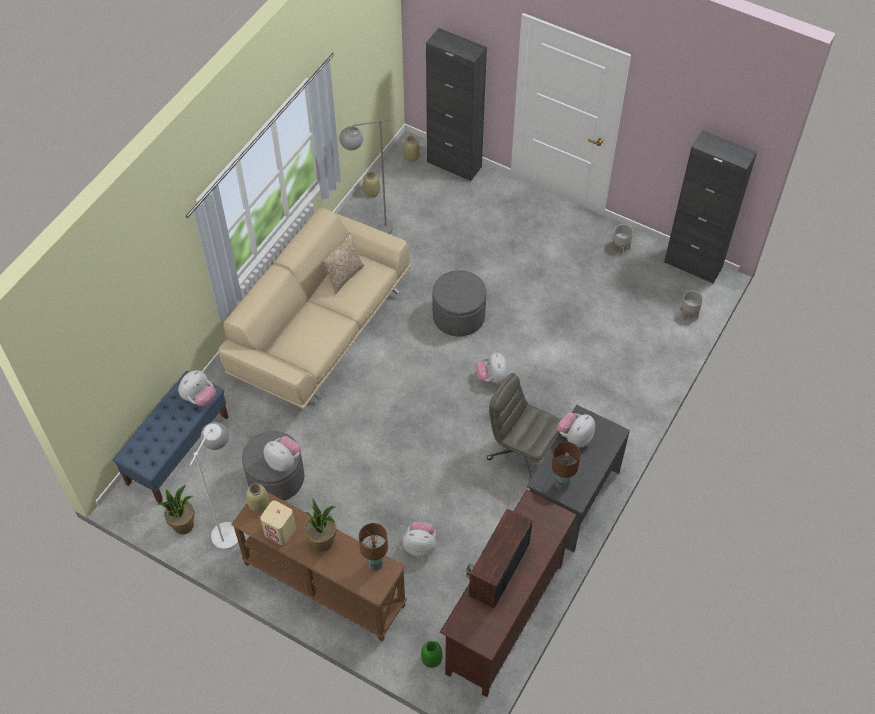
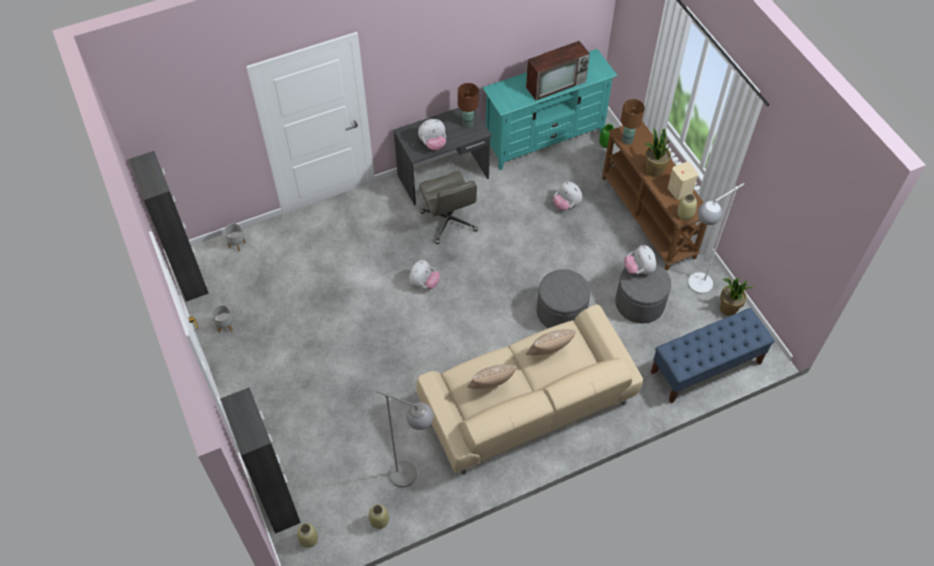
camera: 145 degrees left, 0 degrees up
plush toy [178,370,216,406] -> none
grey ottoman [432,270,486,337] -> grey ottoman moved to [537,269,590,328]
brown tv stand [440,490,577,697] -> turquoise tv stand [482,49,618,170]
none -> pillow [526,329,576,355]

